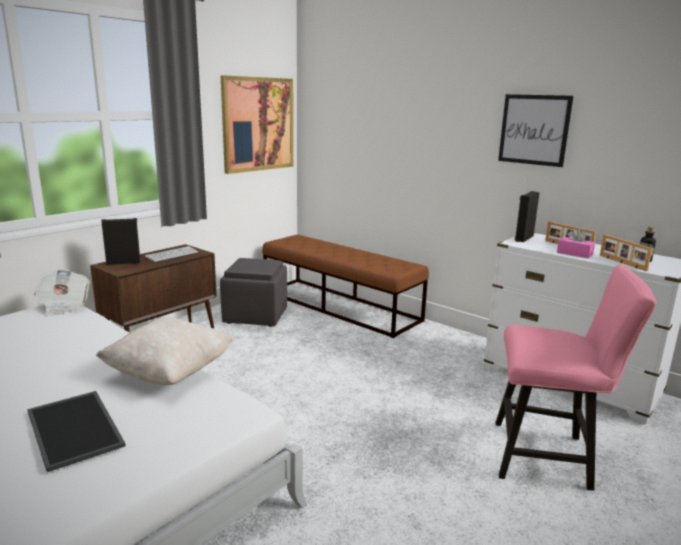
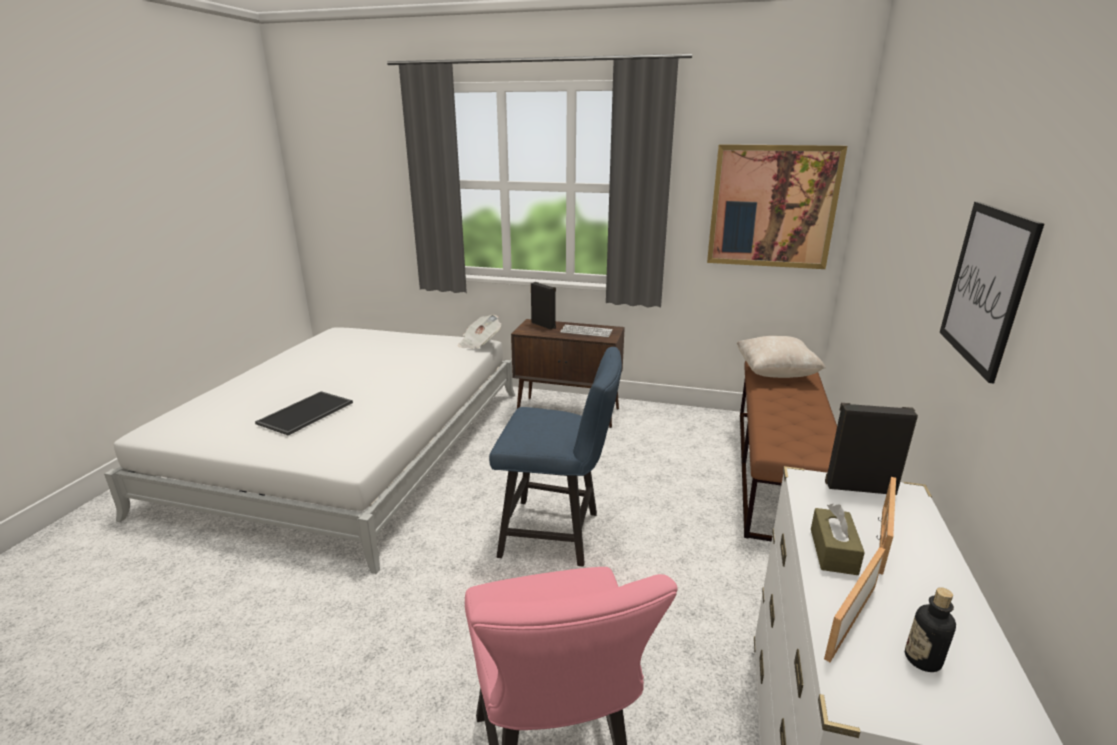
camera: 65 degrees right, 5 degrees up
beige pillow [96,317,235,385] -> beige pillow moved to [737,336,826,378]
grey ottoman [220,258,287,327] -> none
pink tissue box [557,228,595,258] -> brown tissue box [811,504,865,575]
none -> blue chair [489,347,622,566]

